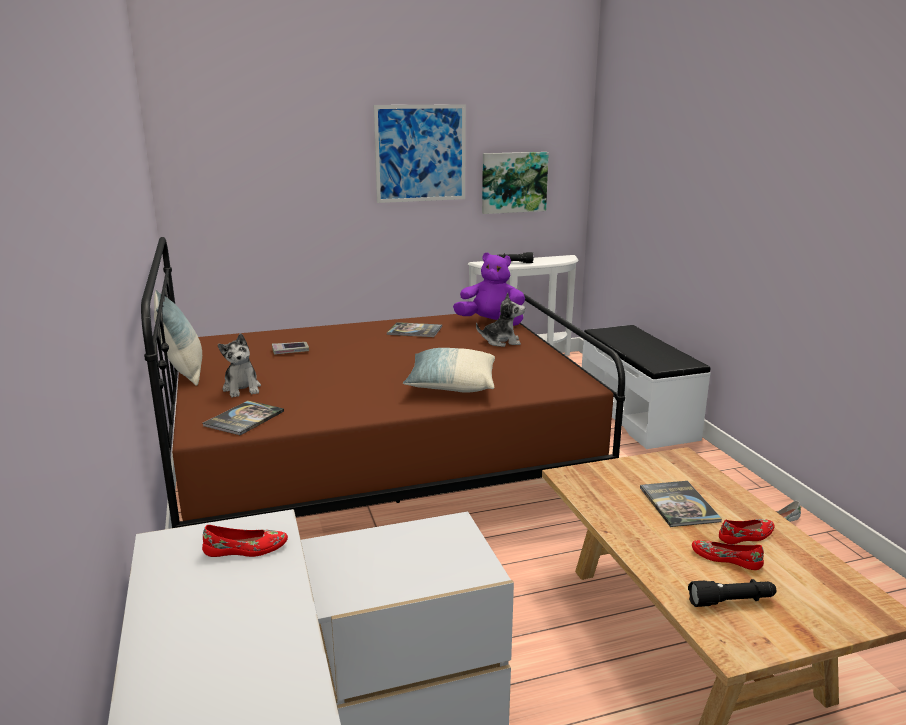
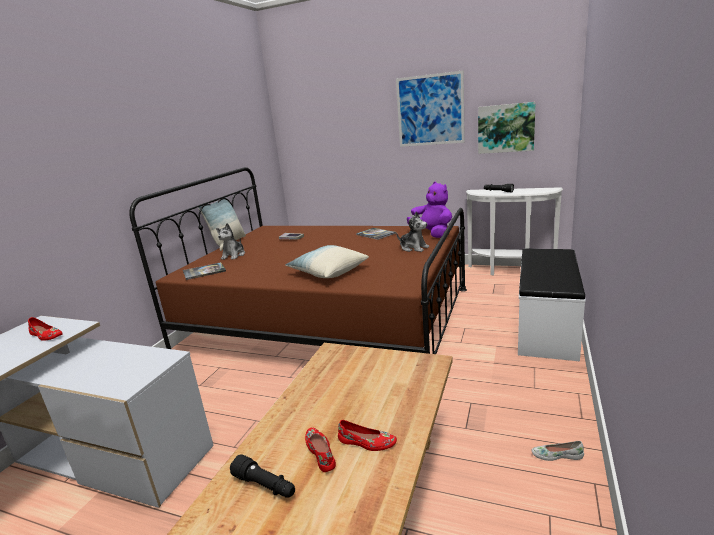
camera: 40 degrees right, 0 degrees up
book [640,481,722,527] -> none

